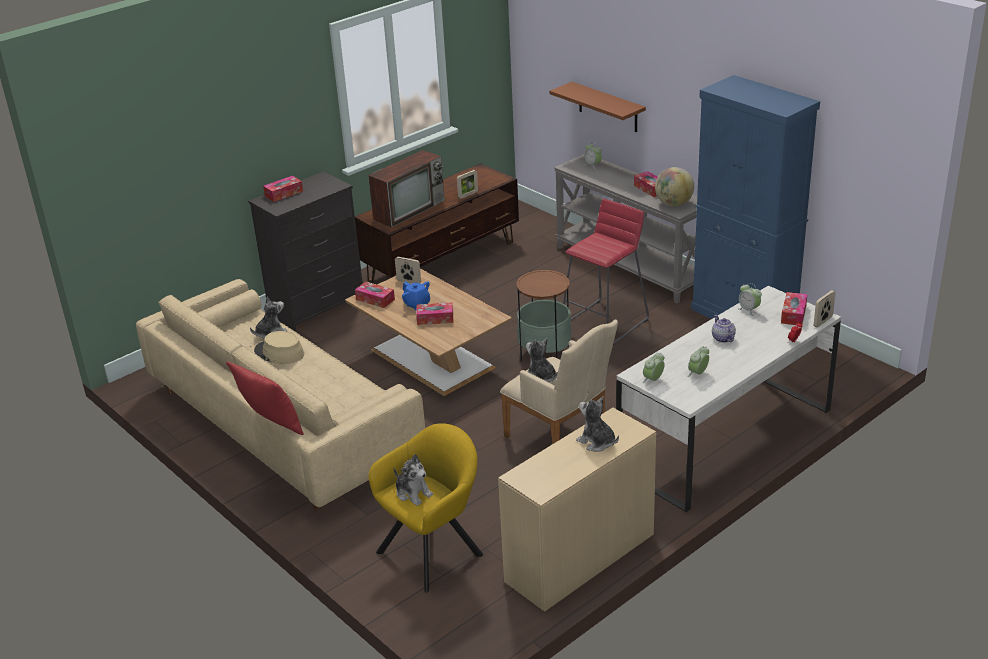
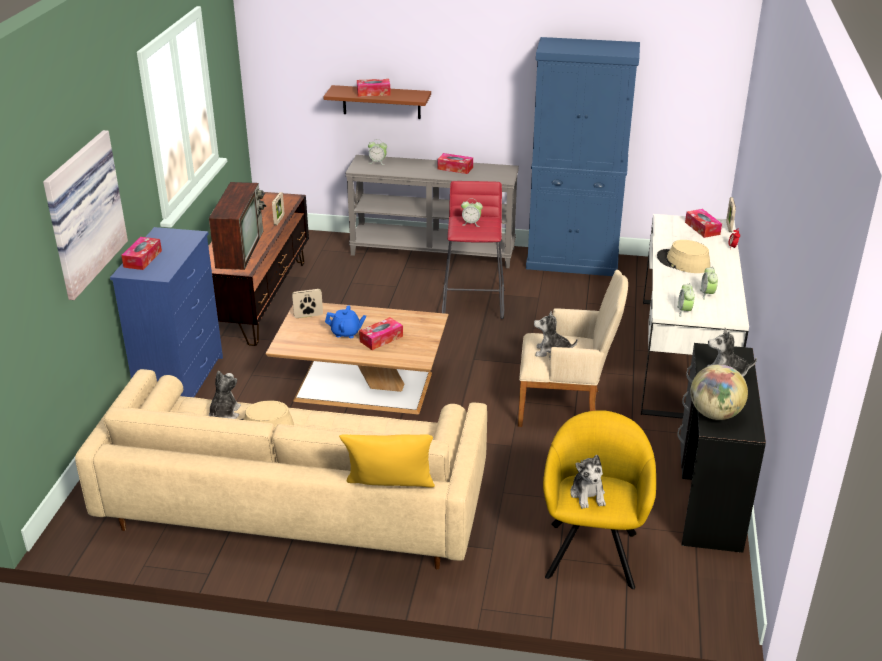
camera: 40 degrees left, 0 degrees up
red pillow [226,362,304,435] -> yellow pillow [339,434,435,488]
black dresser [248,171,363,331] -> blue dresser [110,227,223,397]
tissue box [355,282,395,308] -> tissue box moved to [357,79,391,97]
plush toy [393,454,433,506] -> plush toy turned 75 degrees clockwise [570,455,606,509]
beige desk [498,408,656,611] -> black desk [677,343,766,553]
side table [516,270,571,362] -> none
globe [655,167,694,206] -> globe moved to [690,364,748,420]
teapot [712,315,736,343] -> beige hat [657,240,710,273]
alarm clock [738,283,762,316] -> alarm clock moved to [461,201,483,227]
none -> picture [43,130,128,300]

